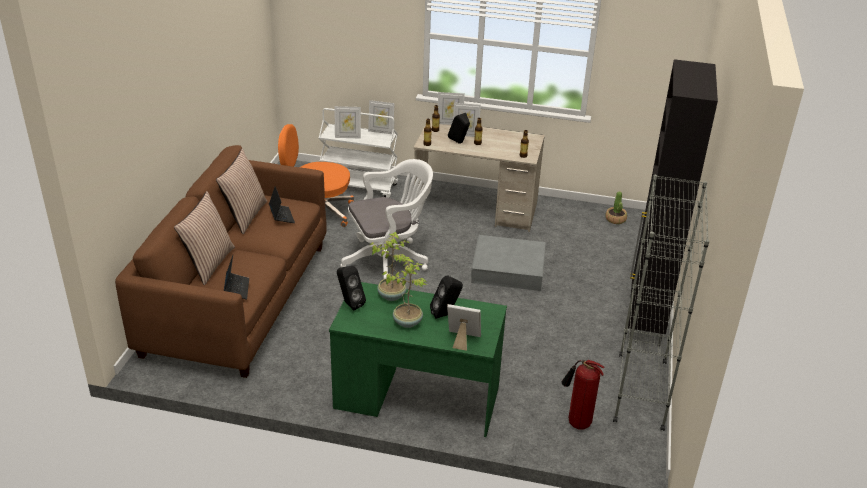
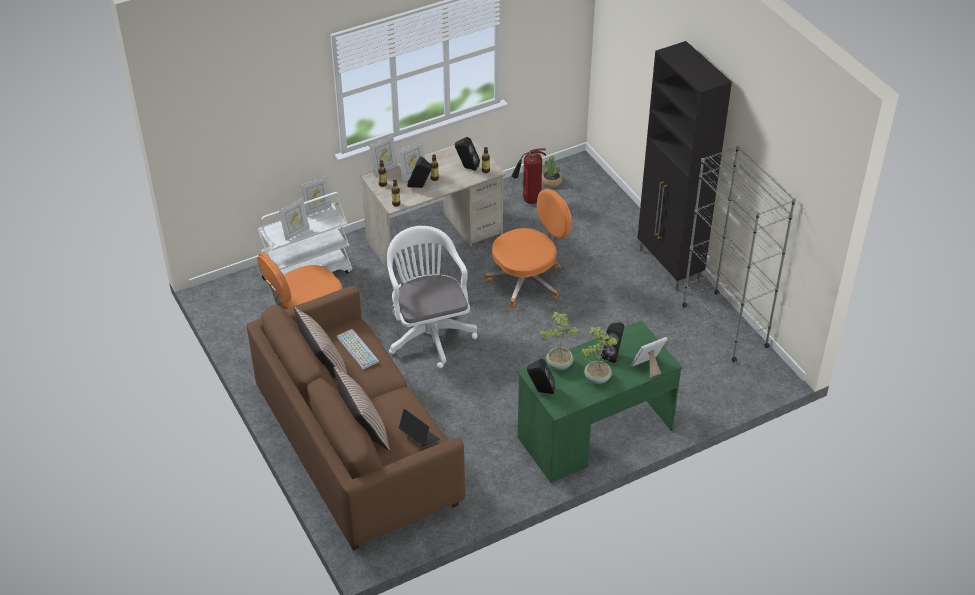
camera: 40 degrees left, 10 degrees up
laptop [269,186,295,223] -> keyboard [336,329,379,370]
white office chair [340,159,433,279] -> white office chair turned 45 degrees counterclockwise [387,226,478,369]
grey storage box [471,235,546,291] -> orange office chair [485,189,572,308]
fire extinguisher [562,360,605,429] -> fire extinguisher moved to [511,148,546,204]
none -> black speaker [455,137,480,171]

